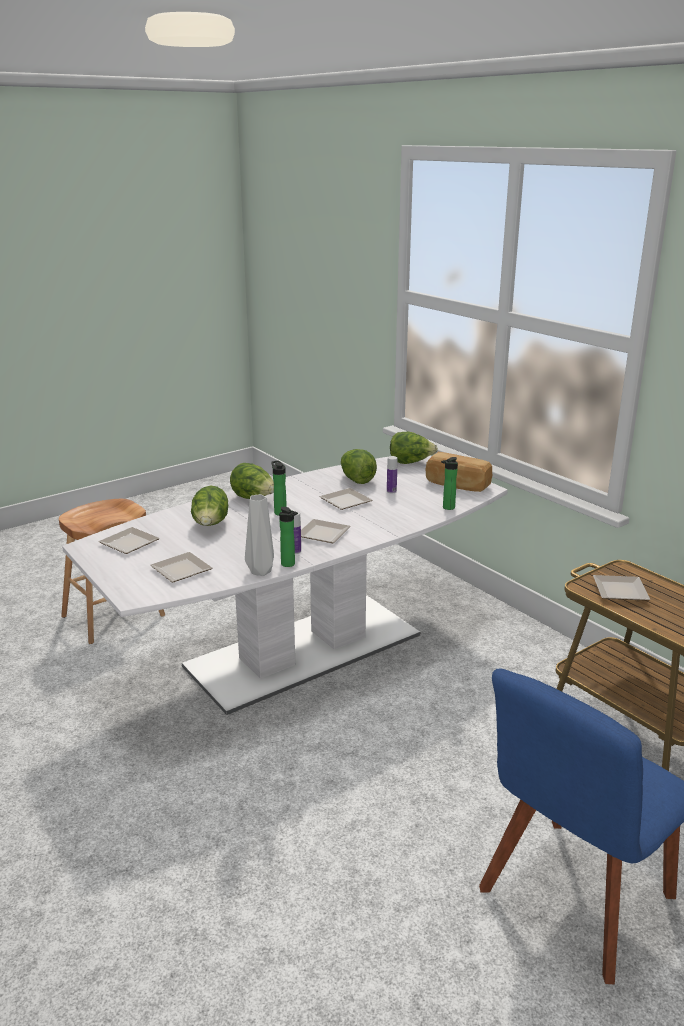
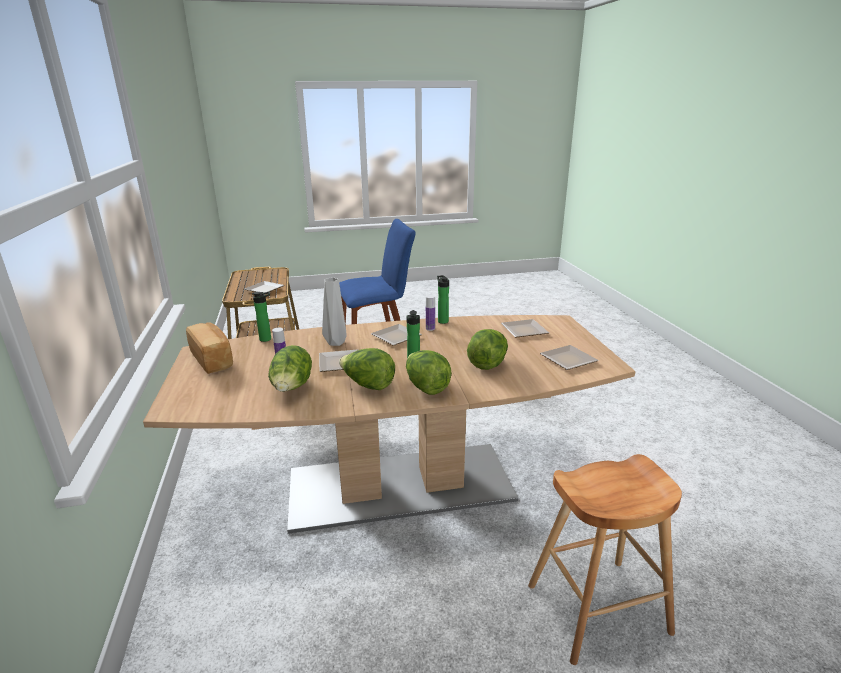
camera: 155 degrees left, 0 degrees up
white dining table [62,456,508,715] -> brown dining table [143,315,636,534]
grey vase [245,494,274,576] -> grey vase moved to [322,277,347,346]
lettuce [390,431,438,464] -> lettuce moved to [339,348,395,390]

